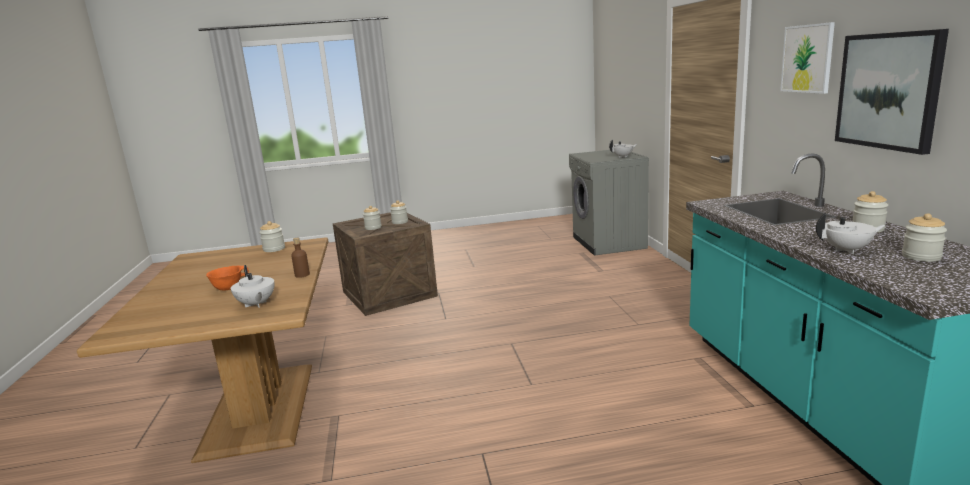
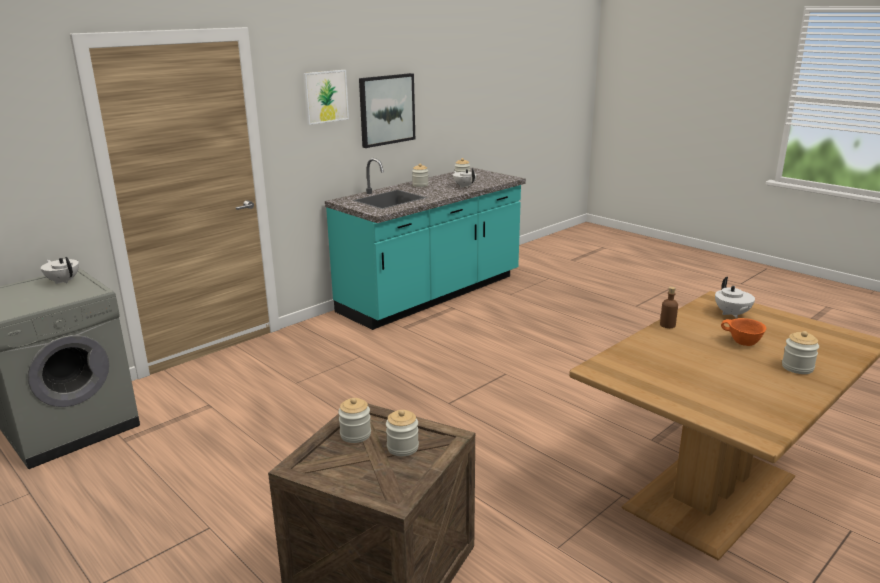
camera: 125 degrees left, 5 degrees up
white teapot [231,265,275,308] -> white teapot turned 150 degrees clockwise [715,277,755,318]
jar [259,221,285,252] -> jar moved to [782,331,819,374]

